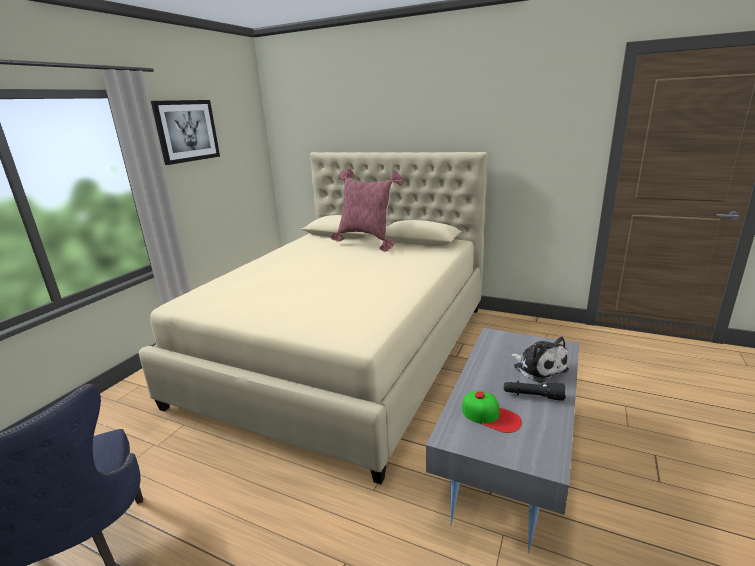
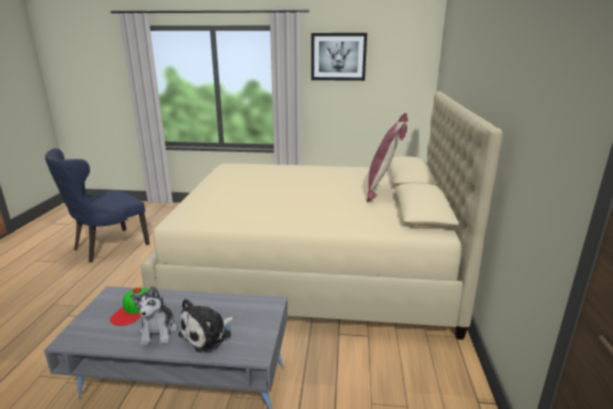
camera: 70 degrees right, 0 degrees up
black flashlight [504,381,566,401] -> plush toy [130,286,177,345]

